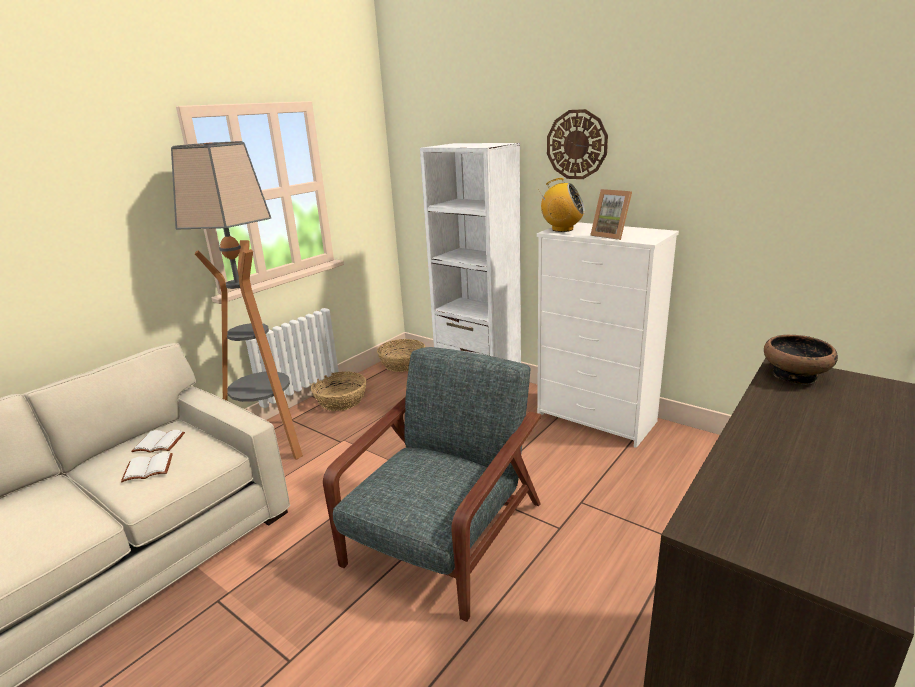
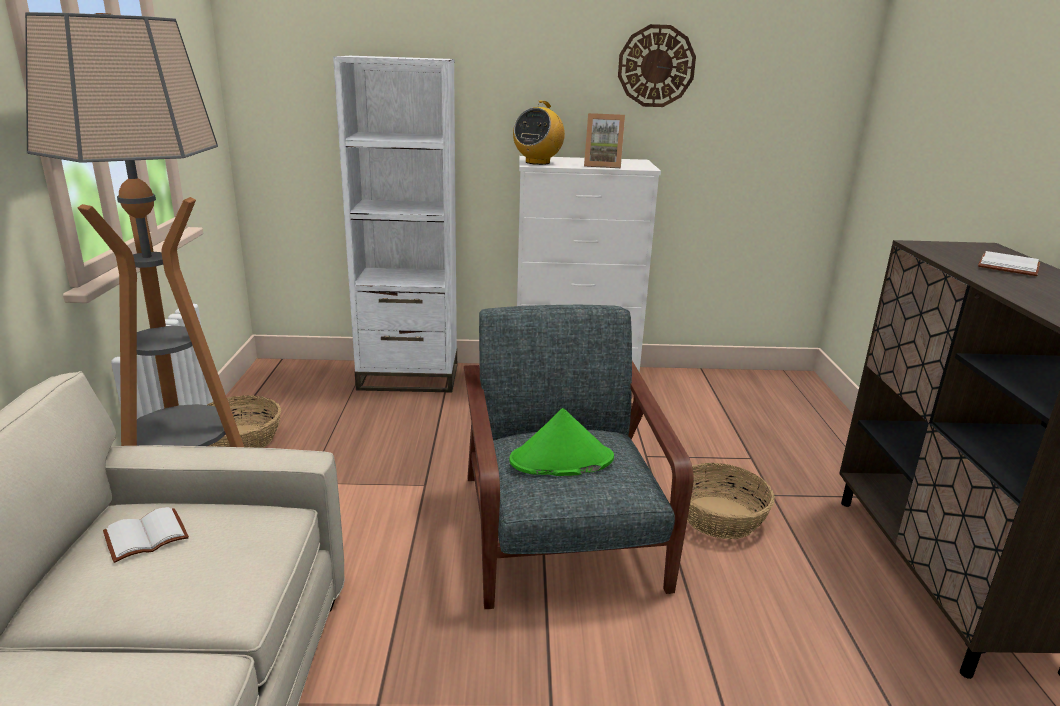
camera: 40 degrees left, 0 degrees up
white book [121,452,173,482] -> white book moved to [978,251,1040,276]
basket [377,339,425,372] -> basket moved to [687,463,775,539]
radio [539,178,585,232] -> radio turned 135 degrees clockwise [513,101,565,165]
wall clock [547,109,608,179] -> wall clock moved to [618,24,696,107]
bowl [764,335,838,385] -> none
none -> green hat [509,408,614,476]

